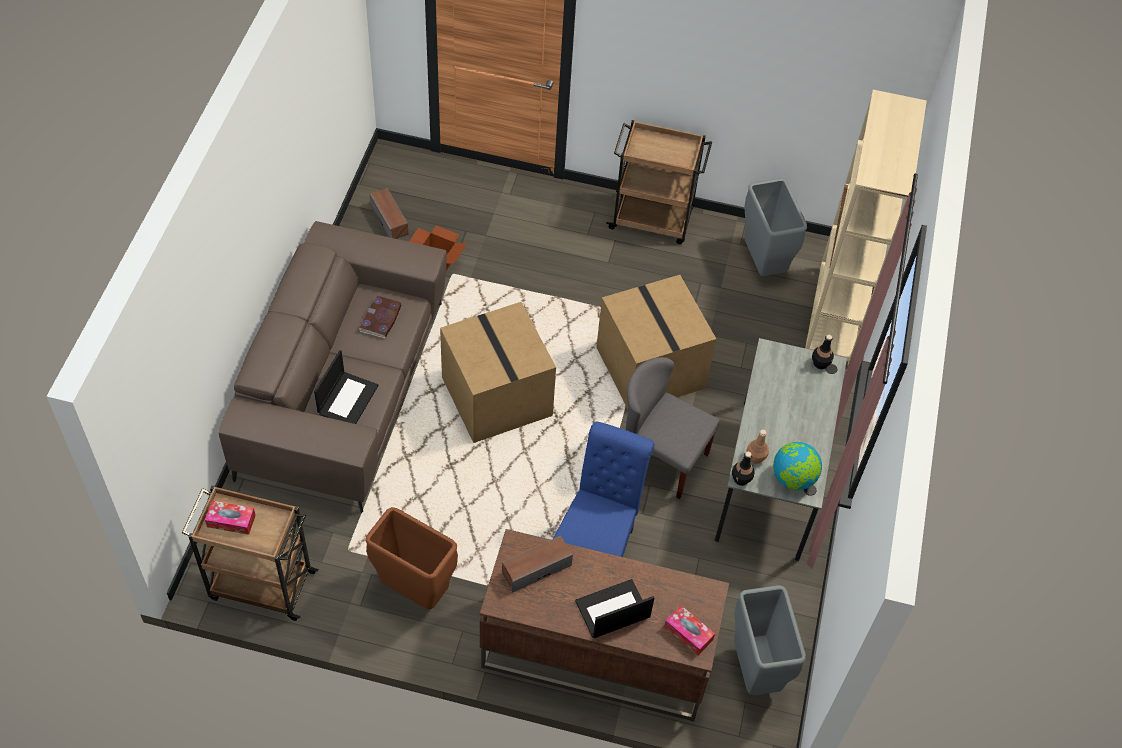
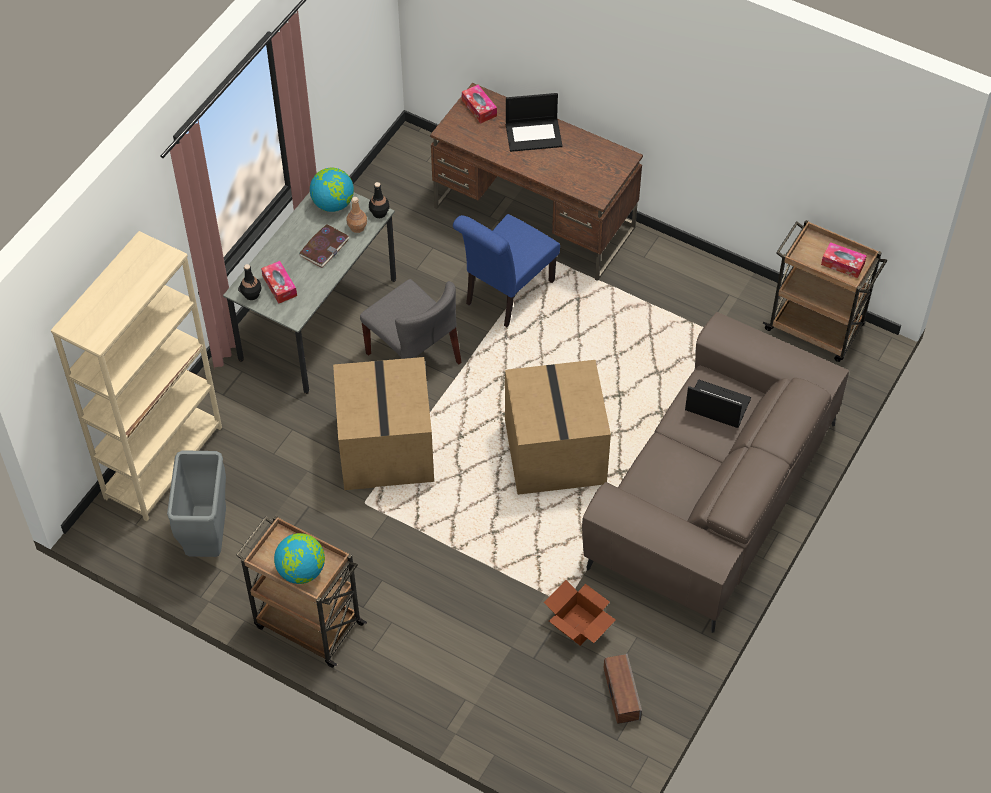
camera: 160 degrees left, 0 degrees up
laptop [314,350,379,424] -> laptop turned 75 degrees clockwise [685,379,751,428]
book [359,296,402,339] -> book moved to [299,224,349,268]
brown trash can [366,507,458,610] -> none
speaker [502,536,573,593] -> none
grey trash can [734,585,806,695] -> none
none -> tissue box [261,261,297,304]
none -> globe [274,533,325,584]

